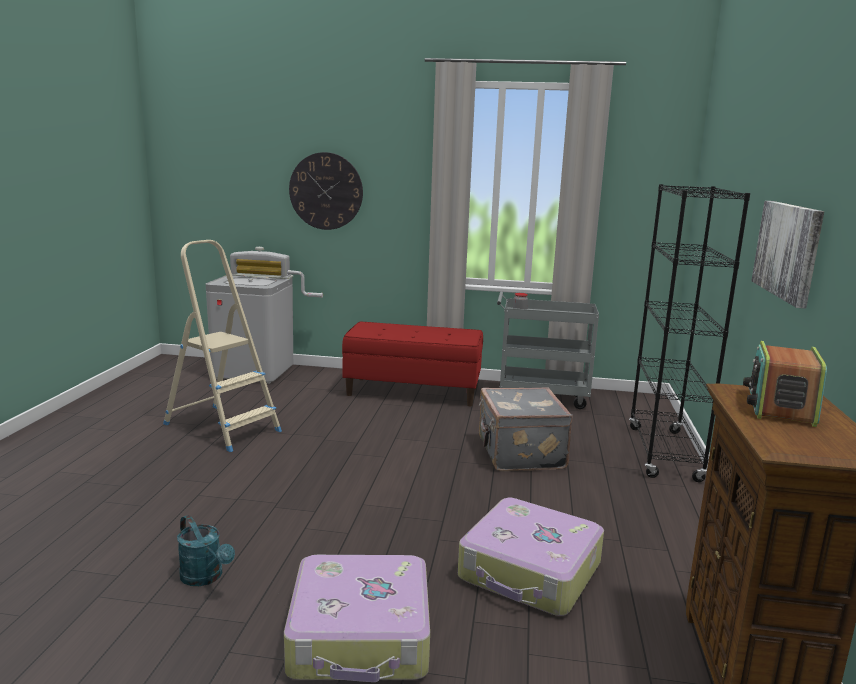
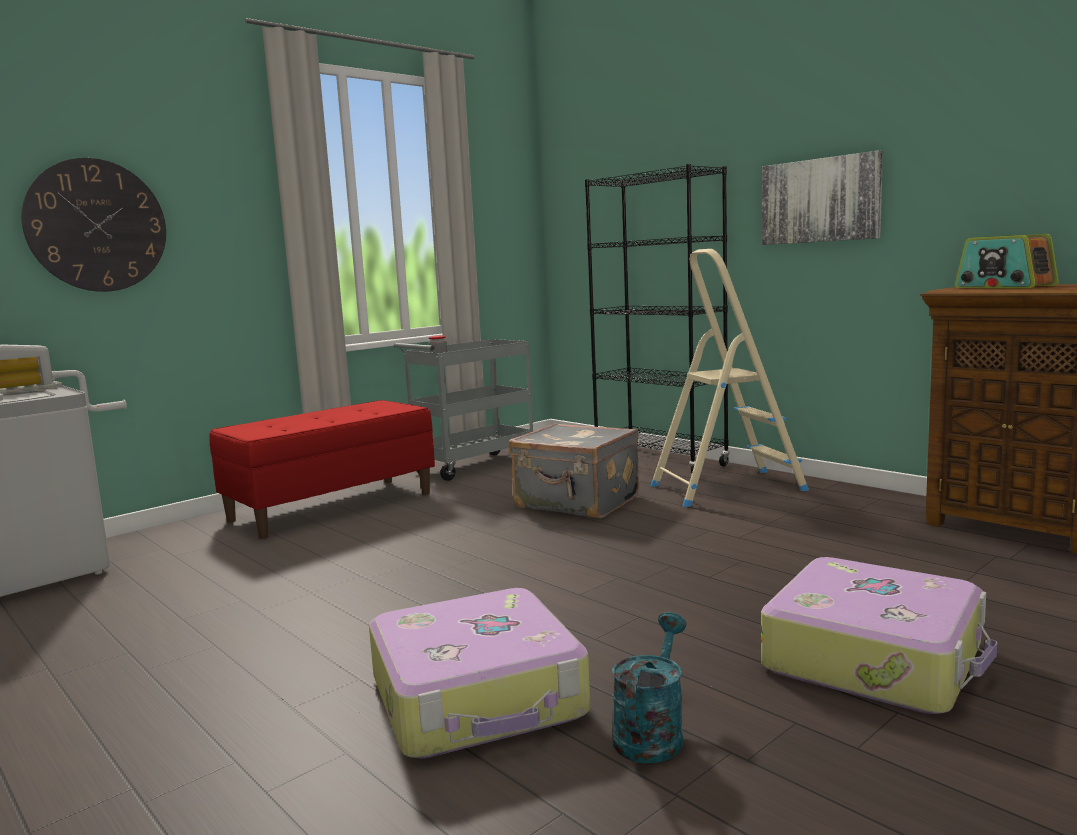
camera: 50 degrees left, 5 degrees down
beige step ladder [163,240,282,452] -> beige step ladder moved to [650,249,809,507]
turquoise watering can [177,515,235,586] -> turquoise watering can turned 60 degrees counterclockwise [612,612,687,763]
suitcase [458,498,604,616] -> suitcase moved to [369,588,590,758]

